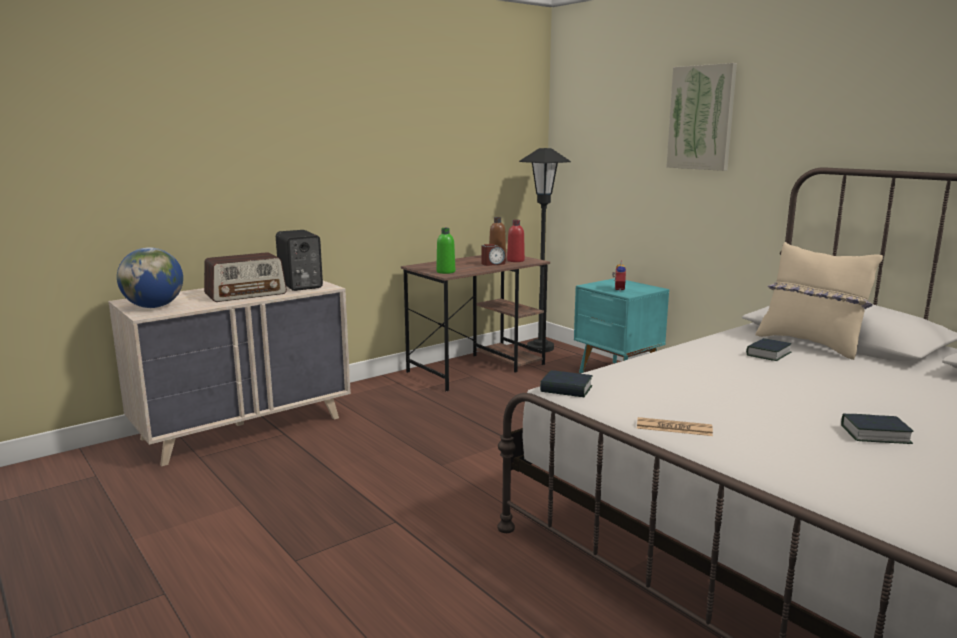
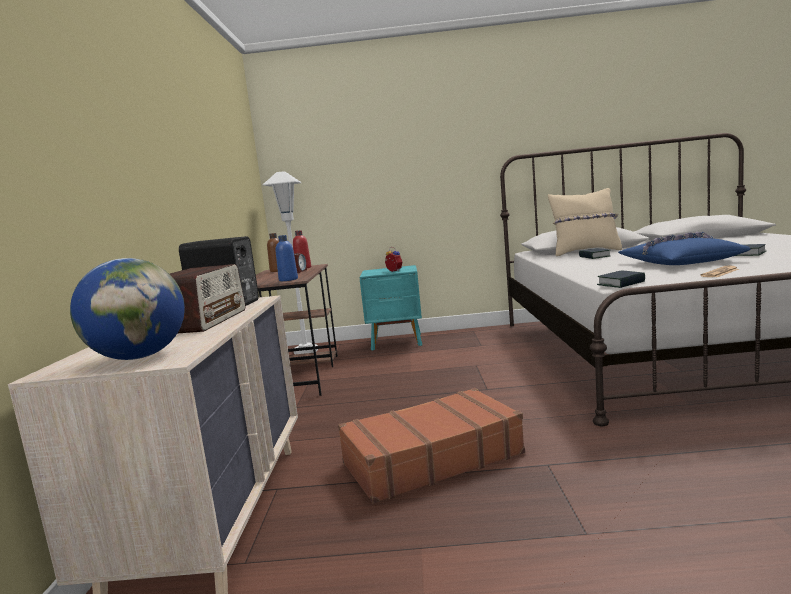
camera: 50 degrees left, 5 degrees down
green bottle [436,228,455,274] -> blue bottle [276,235,298,281]
black floor lamp [519,148,571,352] -> white floor lamp [263,171,318,354]
picture [666,63,737,171] -> none
none -> brown suitcase [338,388,525,504]
none -> blue pillow [618,232,751,265]

